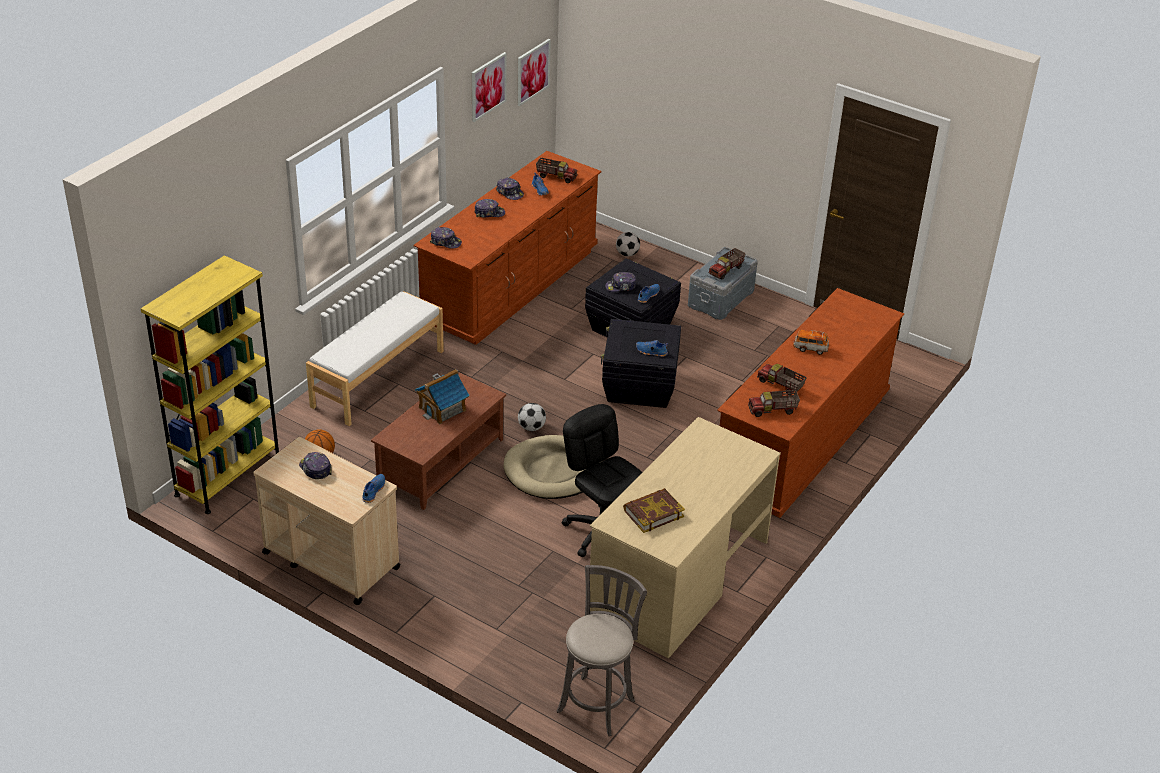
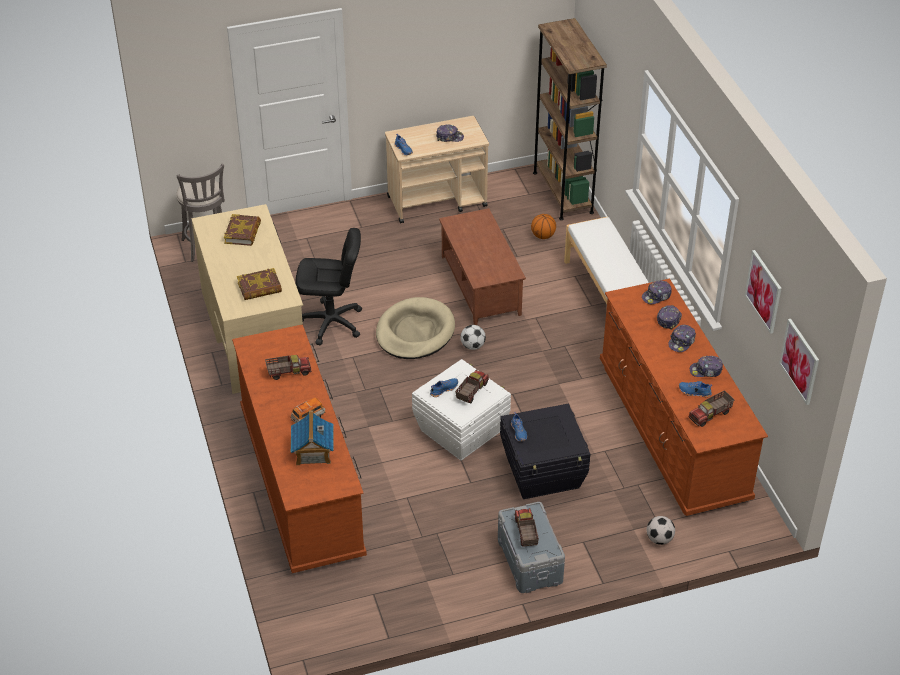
camera: 130 degrees right, 5 degrees up
yellow bookcase [141,255,279,514] -> brown bookcase [533,18,607,220]
toy house [415,369,470,424] -> toy house moved to [291,410,334,465]
black storage box [601,319,681,408] -> white storage box [412,359,511,461]
cap [605,272,636,292] -> cap moved to [657,305,682,330]
toy truck [748,390,800,417] -> toy truck moved to [455,370,489,403]
none -> book [237,268,282,300]

